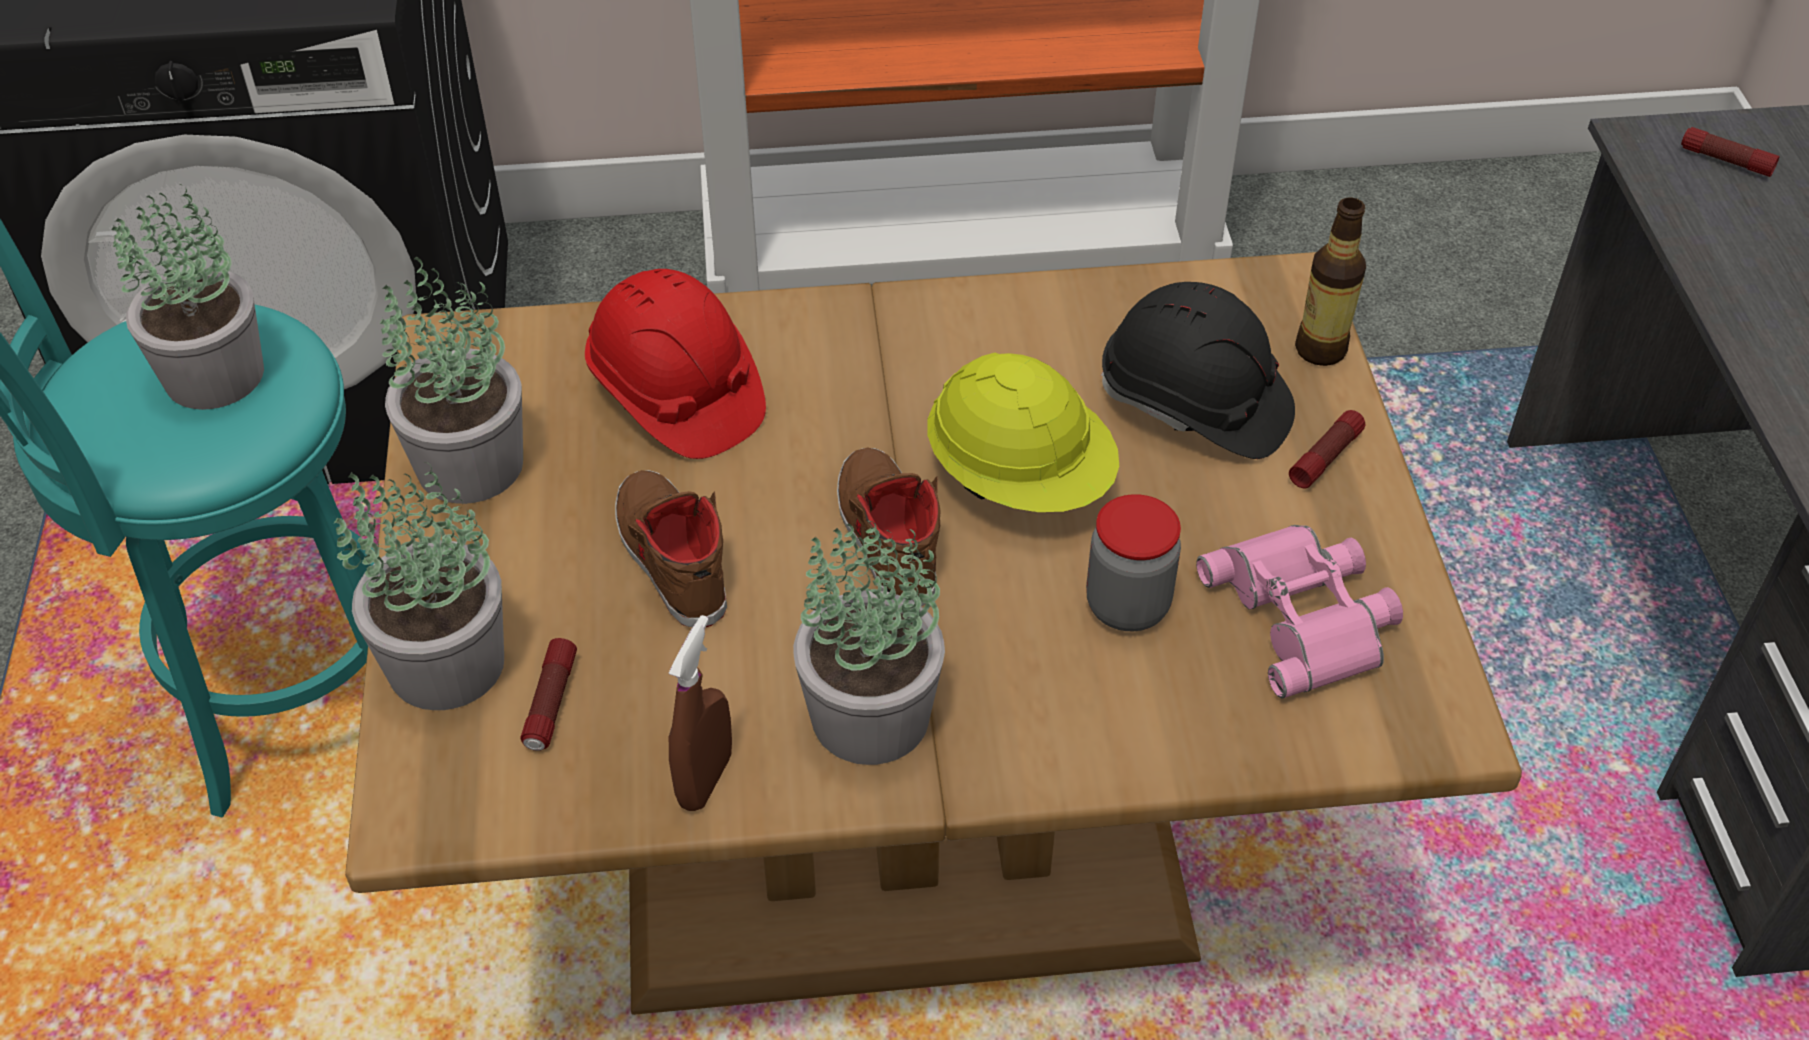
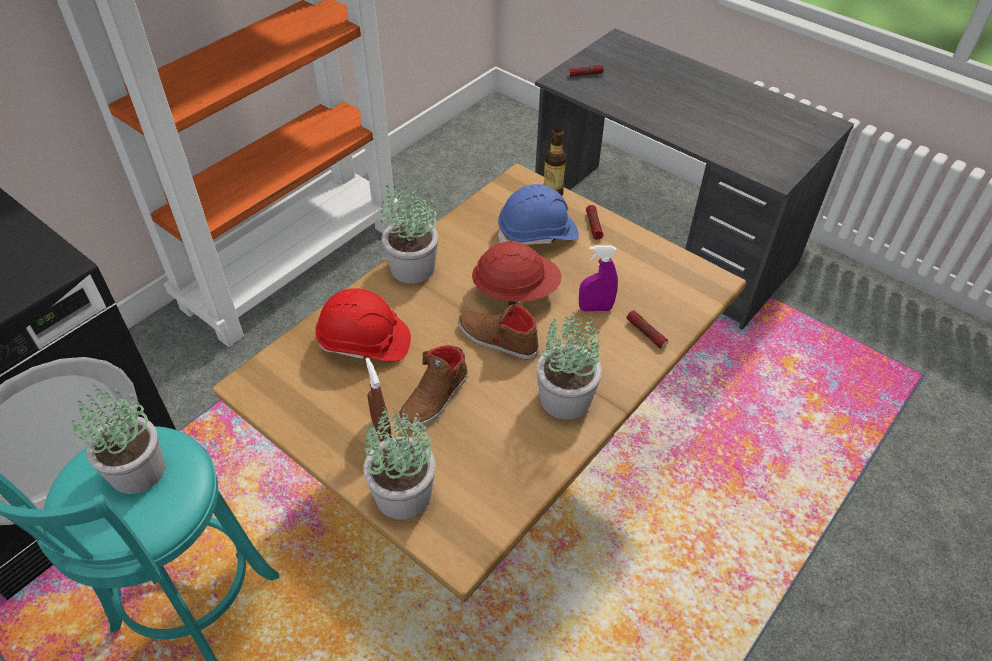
camera: 45 degrees left, 0 degrees up
potted plant [380,257,523,504] -> potted plant moved to [380,182,438,284]
flashlight [520,638,577,751] -> flashlight moved to [627,310,668,348]
brown shoe [615,470,727,627] -> brown shoe turned 75 degrees counterclockwise [398,345,468,428]
brown spray bottle [669,615,732,811] -> brown spray bottle moved to [365,358,392,442]
yellow hard hat [928,353,1119,512] -> red hard hat [472,242,562,306]
jar [1086,494,1181,631] -> purple spray bottle [579,245,618,312]
black hard hat [1100,282,1295,459] -> blue hard hat [498,184,579,245]
pink binoculars [1196,525,1403,699] -> none

